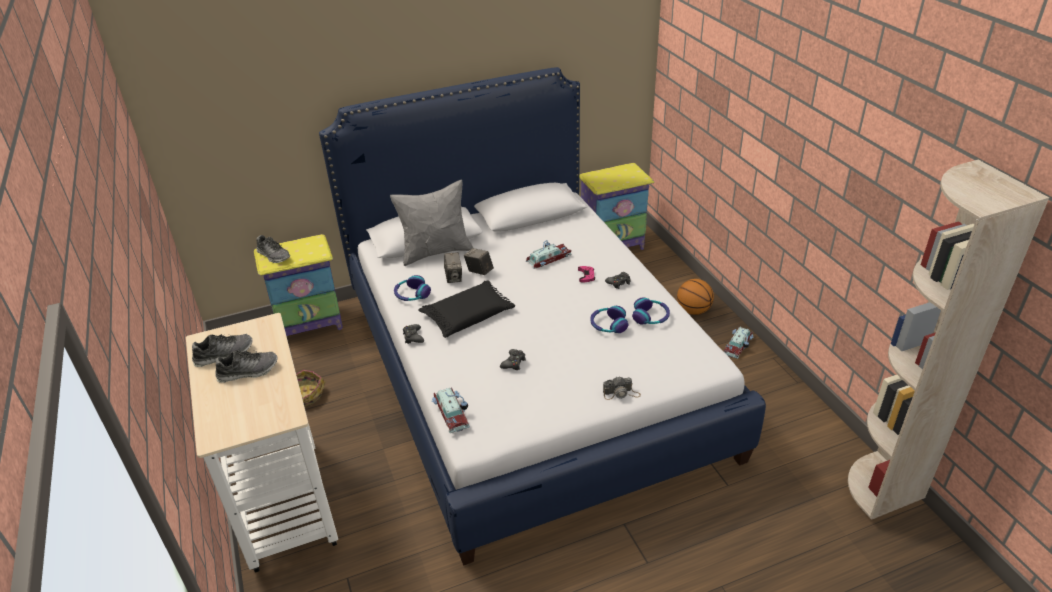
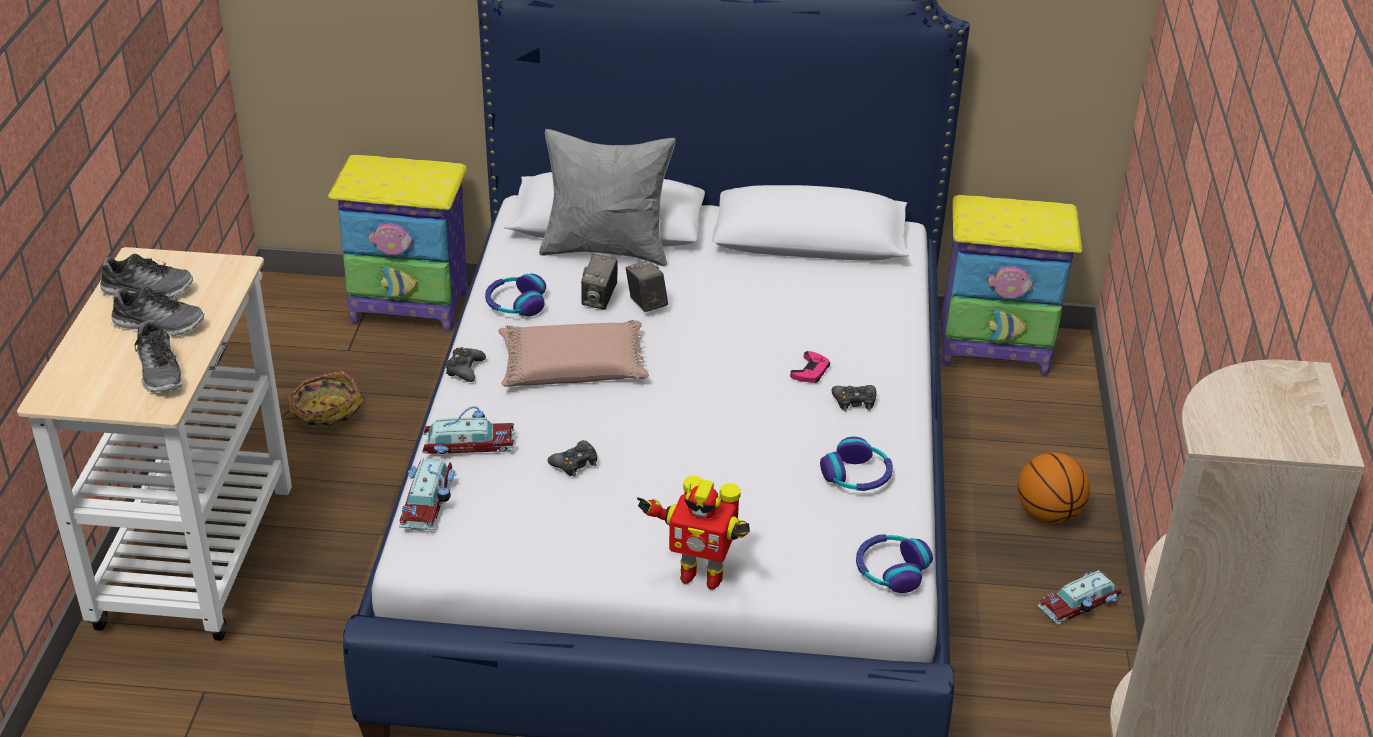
camera: 25 degrees right, 0 degrees up
shoe [256,235,290,263] -> shoe moved to [135,320,183,393]
black pillow [418,280,515,338] -> beige pillow [498,320,649,387]
toy car [526,240,572,269] -> toy car moved to [422,406,516,454]
headphones [590,306,629,333] -> headphones moved to [856,534,933,593]
camera [603,377,641,400] -> toy robot [637,476,750,589]

